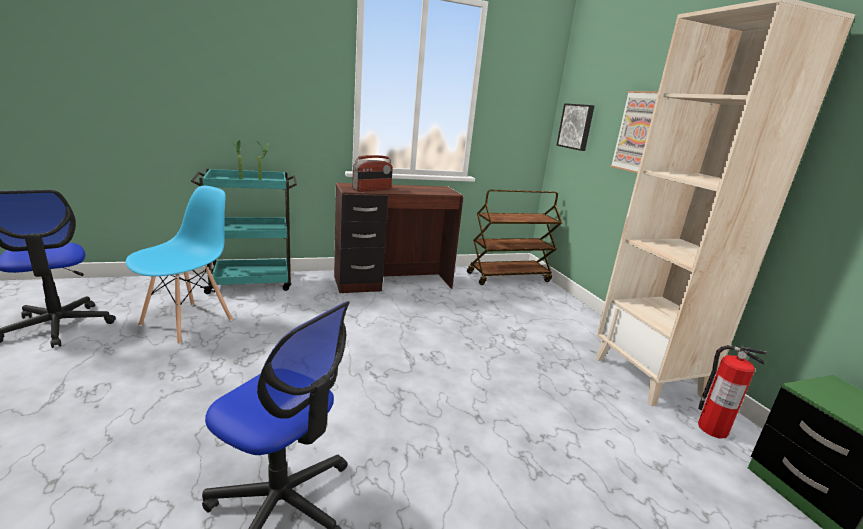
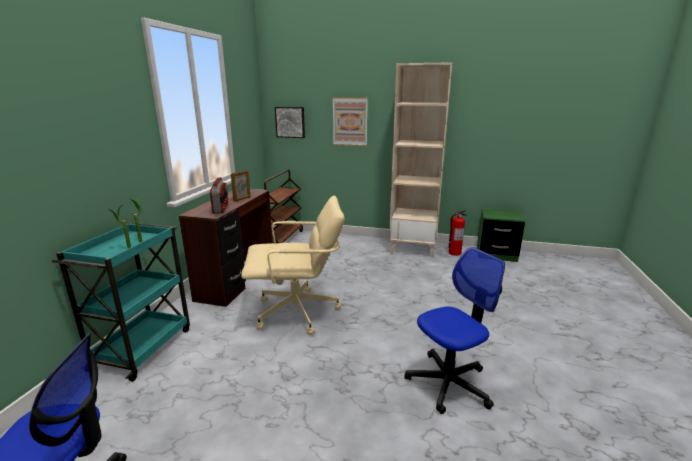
camera: 55 degrees left, 0 degrees up
blue chair [126,186,233,344] -> none
none -> picture frame [231,170,251,201]
none -> beige office chair [241,196,345,335]

